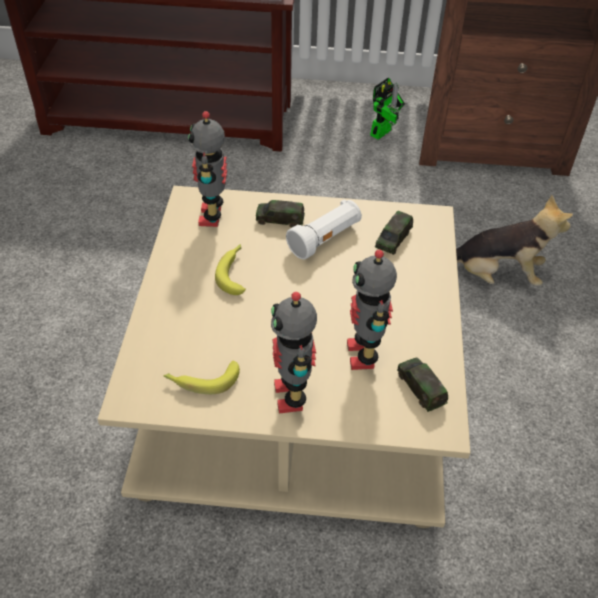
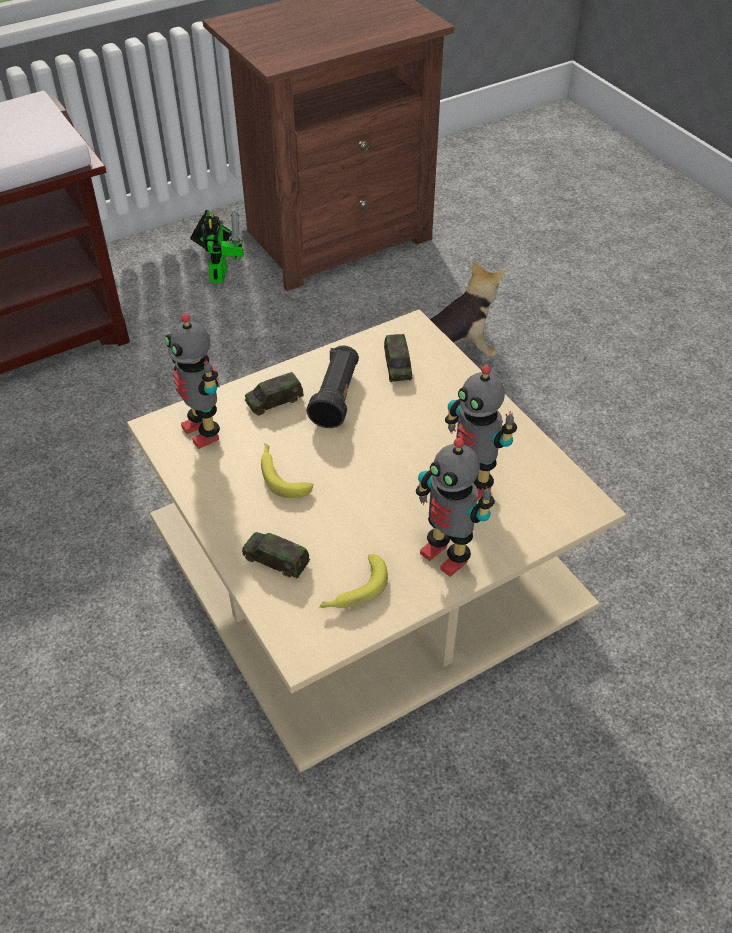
camera: 35 degrees left, 0 degrees up
white flashlight [286,199,362,260] -> black flashlight [307,345,359,428]
toy car [397,358,448,412] -> toy car moved to [242,532,310,579]

